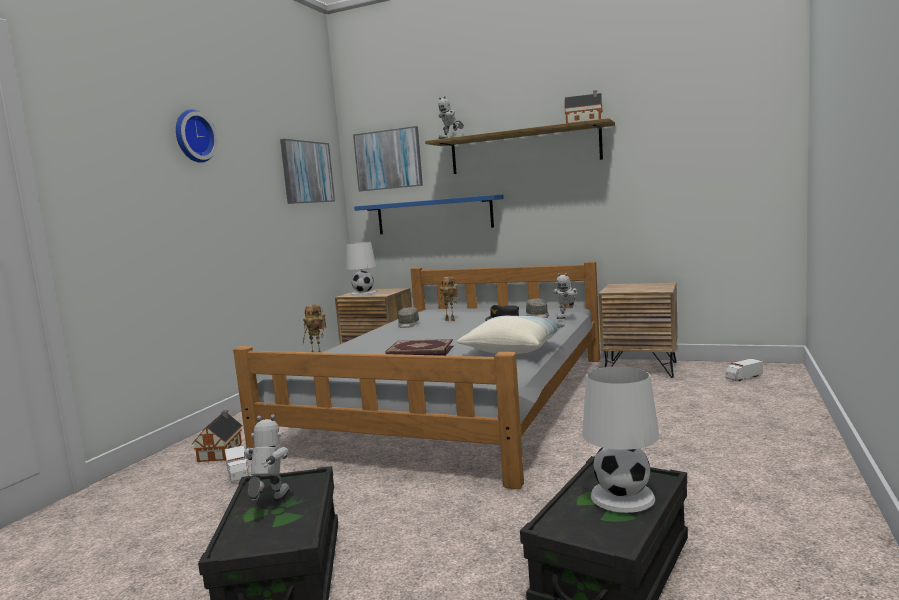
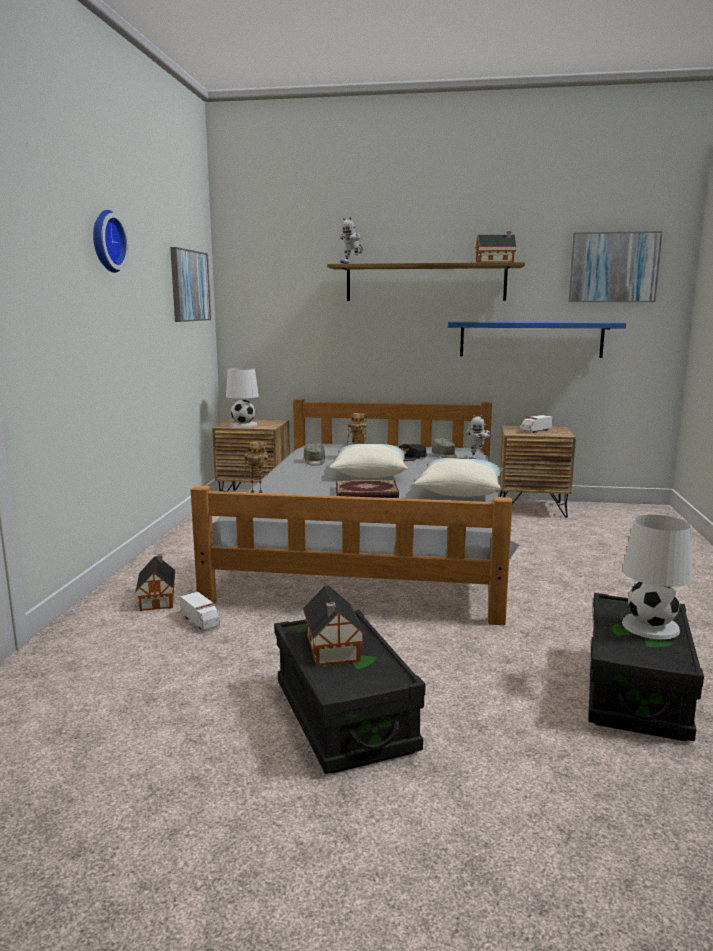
camera: 15 degrees left, 5 degrees up
toy robot [244,414,290,502] -> toy house [303,585,365,666]
picture [353,126,423,191] -> picture moved to [569,231,662,302]
blue shelf [354,194,504,234] -> blue shelf moved to [448,322,626,358]
toy truck [725,358,763,381] -> toy truck moved to [521,415,553,433]
none -> pillow [329,444,408,478]

